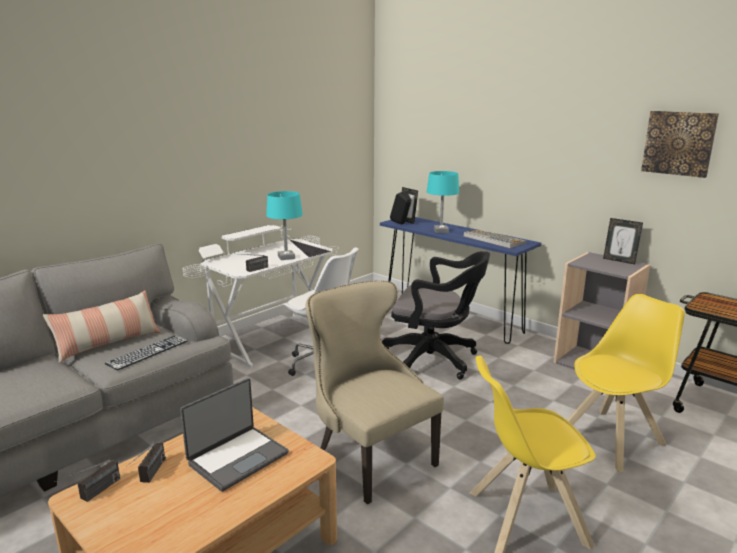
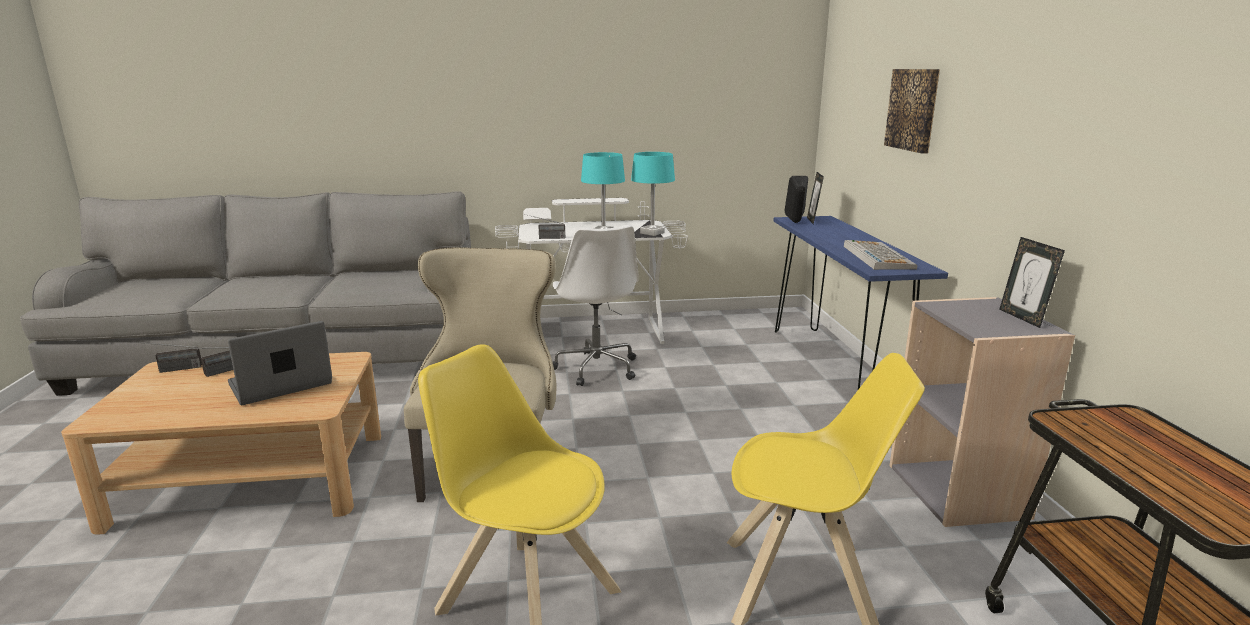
camera: 40 degrees right, 0 degrees up
pillow [43,290,161,363] -> none
keyboard [105,336,188,371] -> none
laptop [180,378,289,492] -> laptop turned 150 degrees clockwise [228,321,332,405]
black office chair [382,251,490,380] -> none
turquoise table lamp [427,171,459,233] -> turquoise table lamp moved to [631,152,675,236]
picture [641,111,719,178] -> picture moved to [884,69,940,153]

